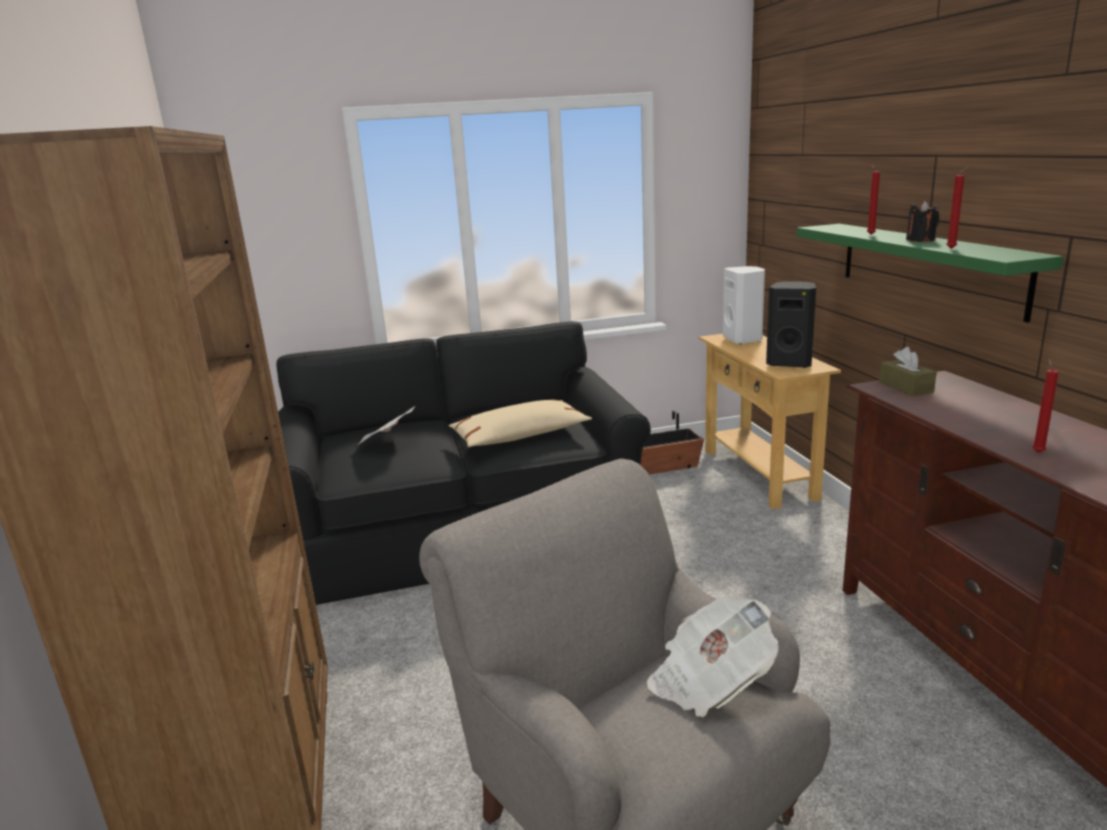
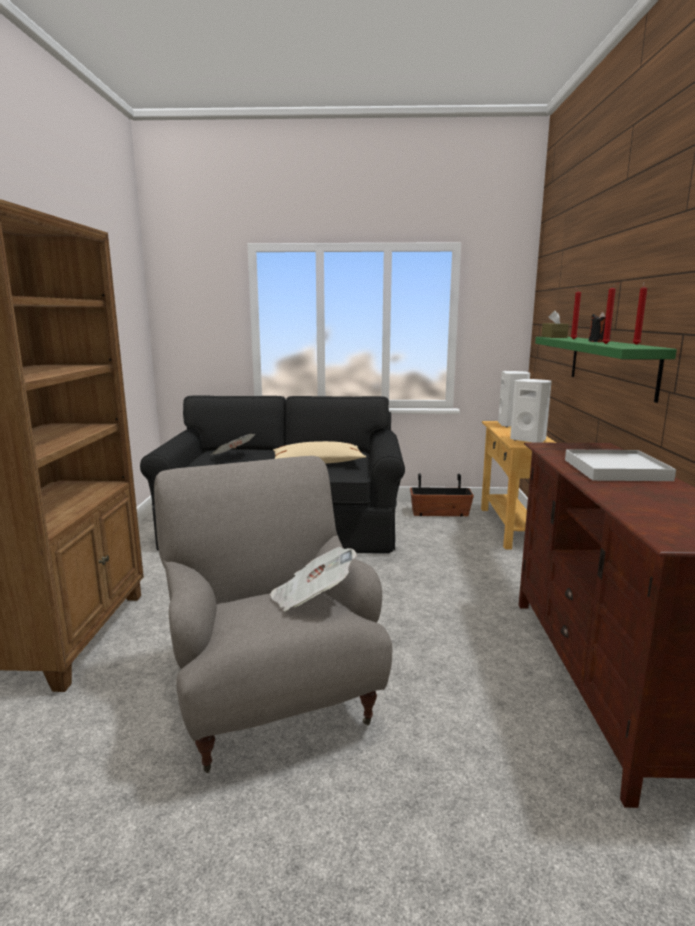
camera: 15 degrees right, 5 degrees down
black speaker [766,281,816,368] -> white speaker [510,379,552,443]
brown tissue box [879,347,937,396] -> brown tissue box moved to [541,310,569,338]
red candle [1032,359,1059,453] -> red candle moved to [633,282,647,345]
none -> white tray [565,449,676,481]

